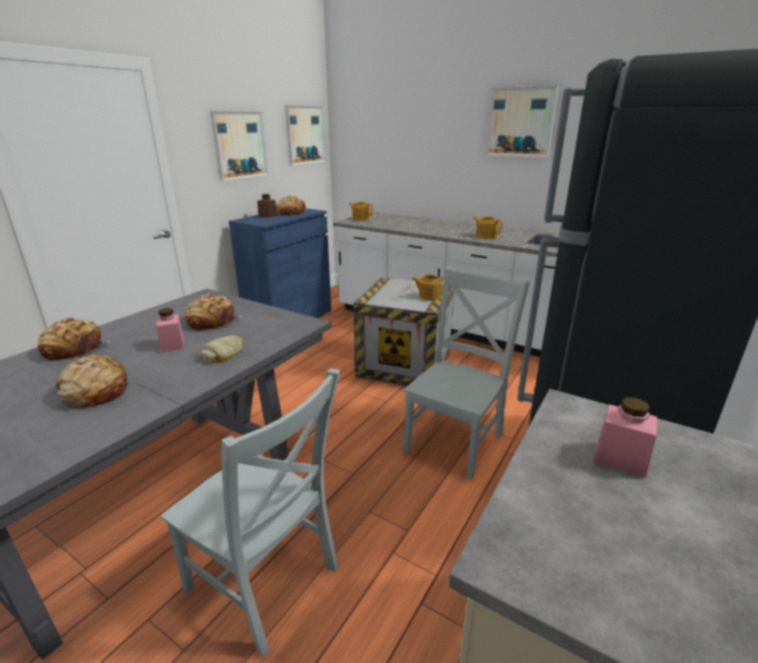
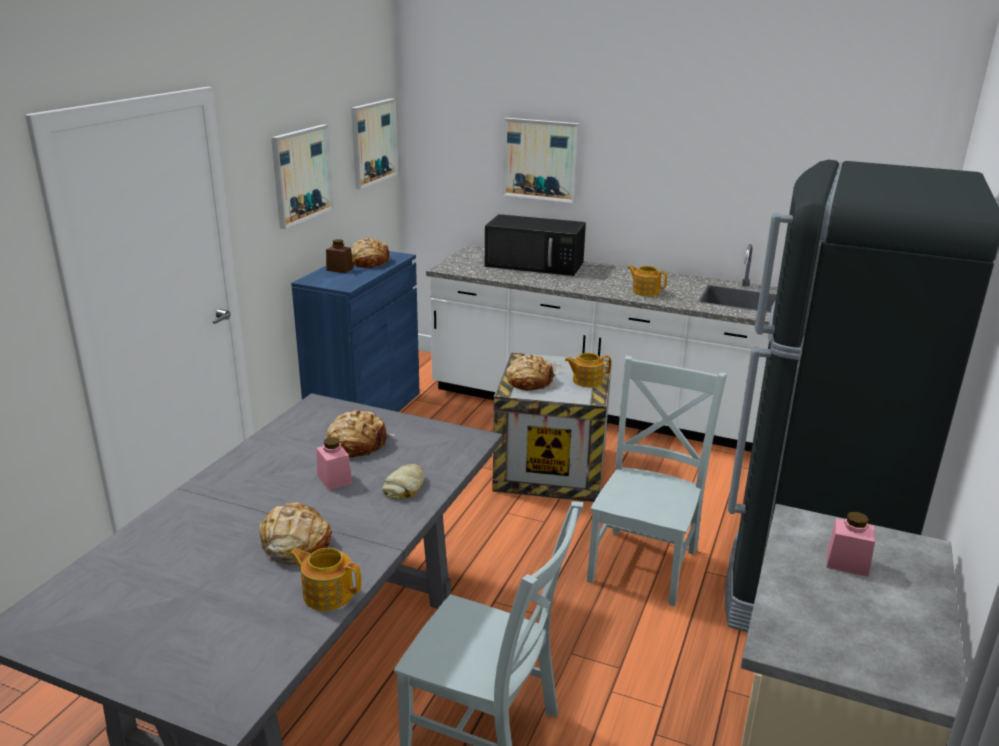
camera: 10 degrees left, 0 degrees up
bread [37,318,110,361] -> bread moved to [506,354,557,391]
teapot [349,202,373,221] -> teapot moved to [289,548,361,611]
picture [486,85,559,158] -> picture moved to [503,118,580,203]
none -> black microwave [485,214,586,276]

